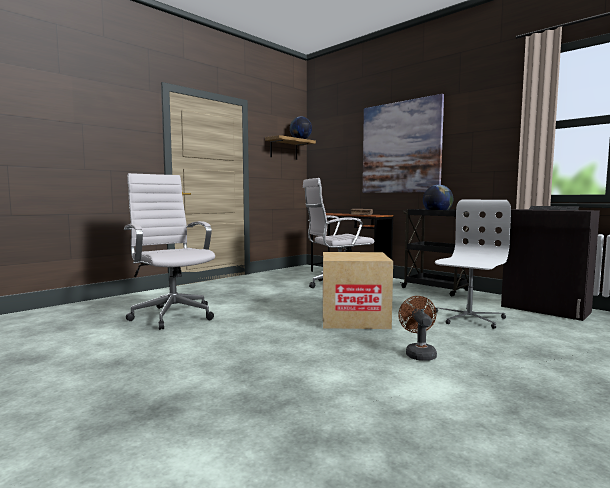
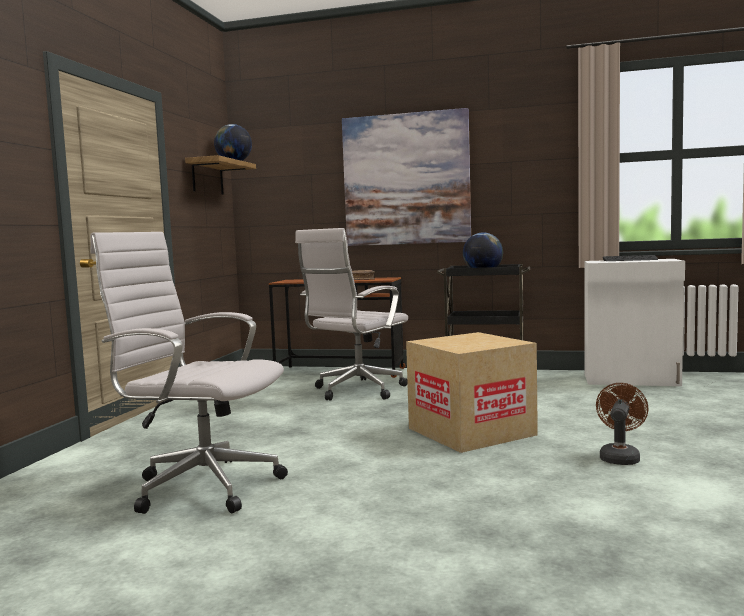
camera: 30 degrees left, 0 degrees up
brown fan [398,296,437,361] -> brown fan turned 60 degrees clockwise [596,383,648,465]
white office chair [435,200,511,329] -> none
black cabinet [501,209,600,321] -> white cabinet [584,259,685,386]

